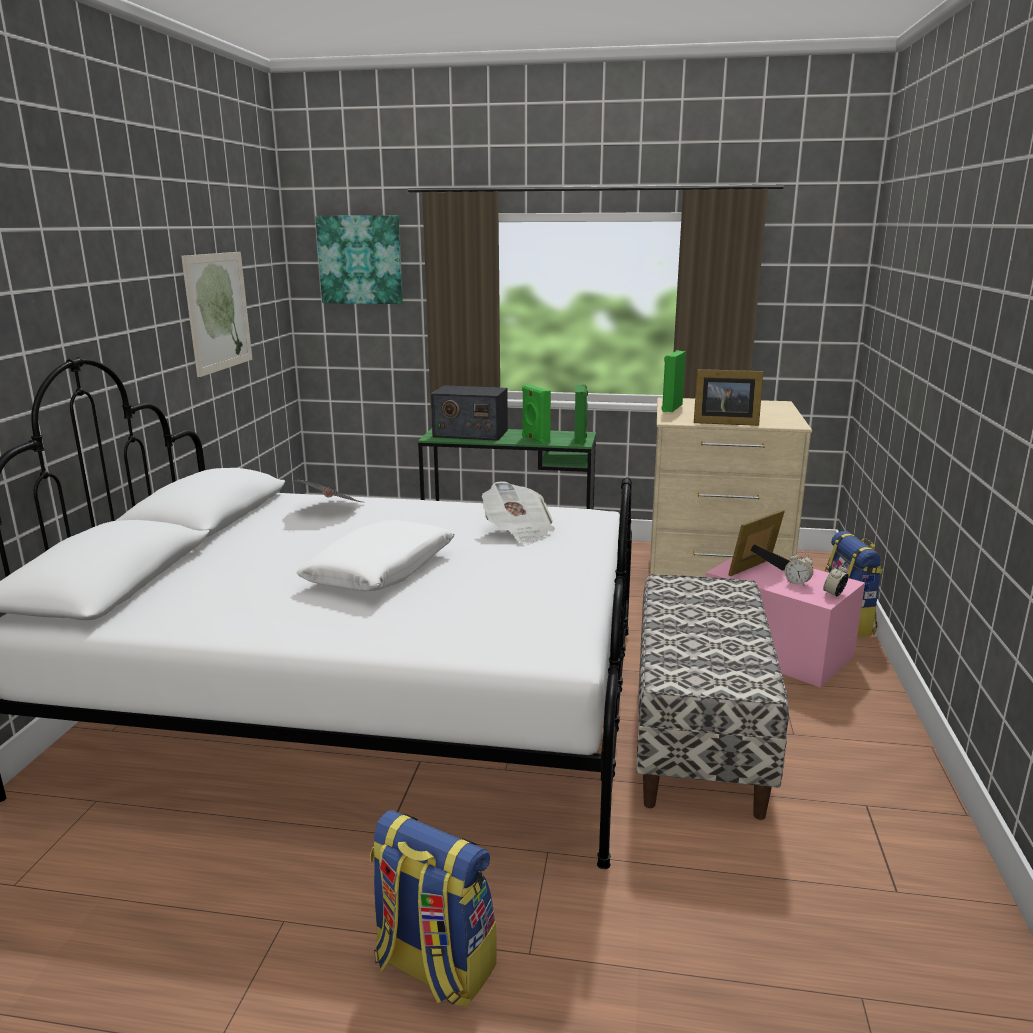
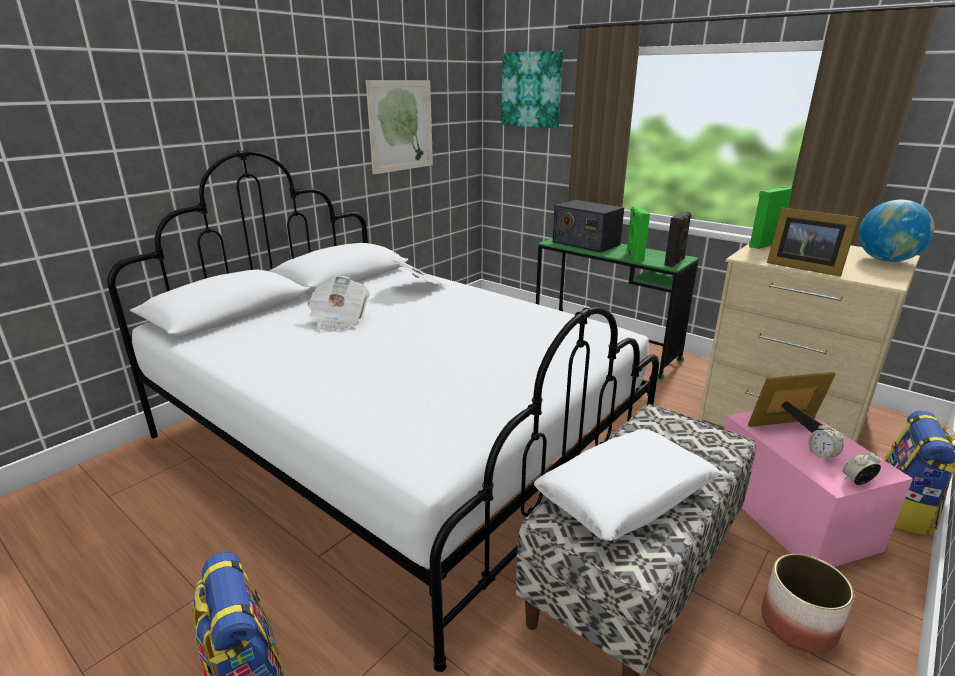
camera: 30 degrees right, 5 degrees up
white pillow [296,520,455,591] -> white pillow moved to [534,429,721,541]
newspaper [482,481,555,545] -> newspaper moved to [308,276,370,333]
green speaker [574,385,588,445] -> black speaker [664,212,692,267]
none -> planter [761,554,854,654]
none -> globe [859,200,934,262]

